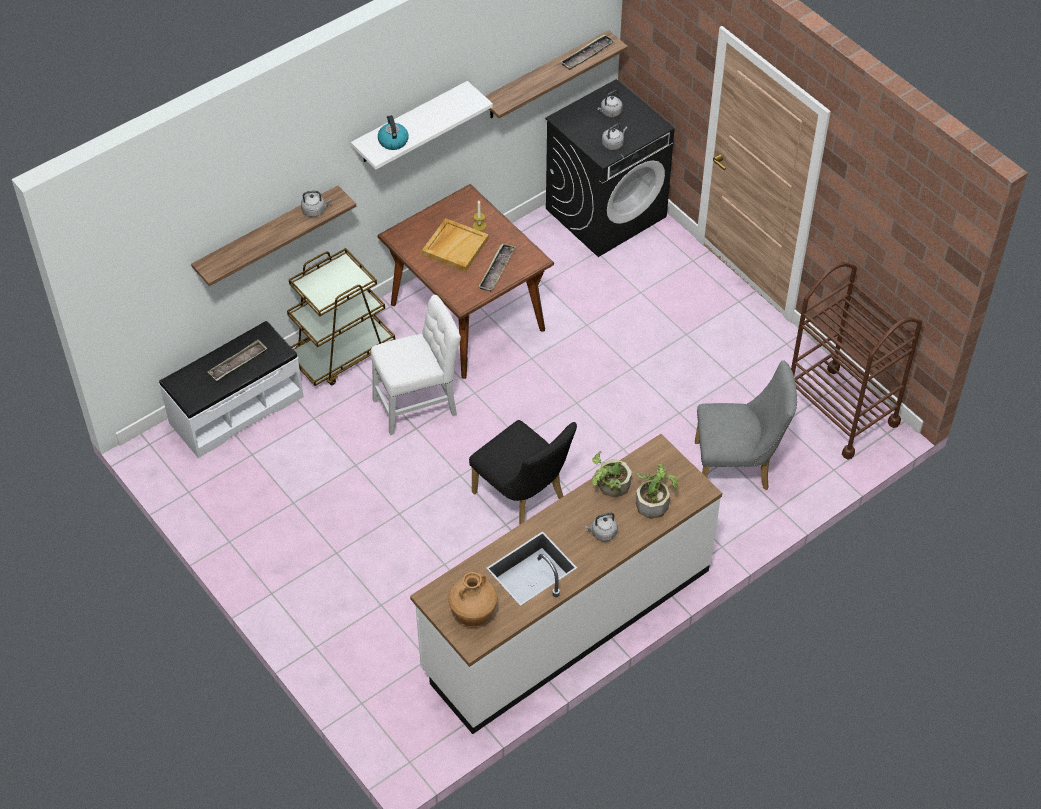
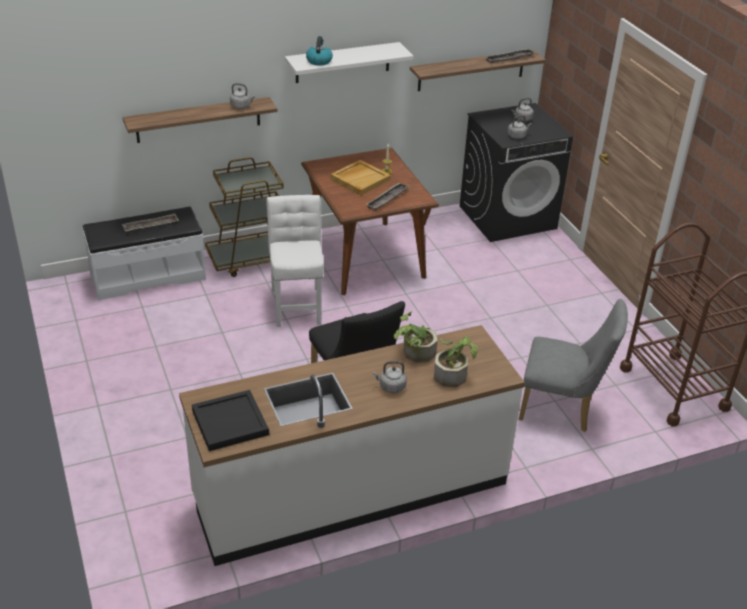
camera: 15 degrees right, 15 degrees down
white chair [371,295,461,435] -> white chair turned 90 degrees counterclockwise [266,195,324,327]
brown vase [448,572,498,626] -> black tray [192,390,269,451]

